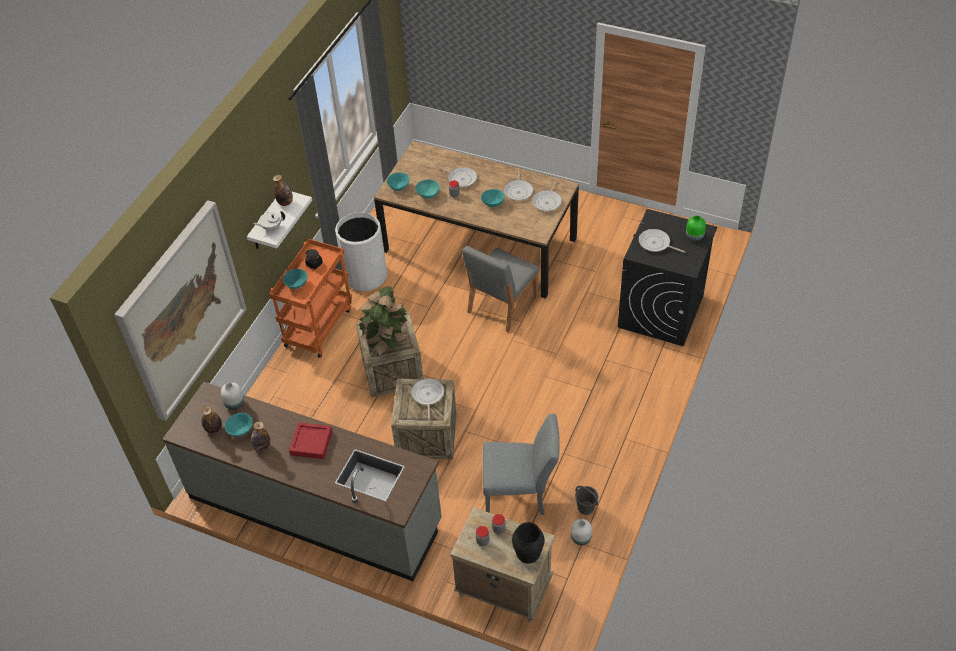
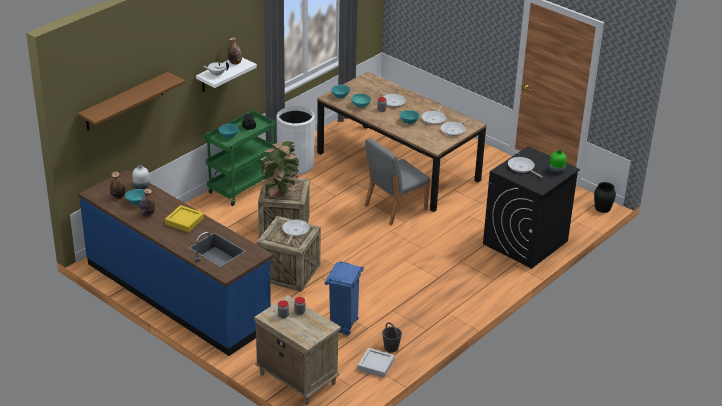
camera: 15 degrees right, 15 degrees down
picture [114,200,247,421] -> brown shelf [78,72,185,130]
grey counter [163,382,442,581] -> blue counter [79,169,273,356]
orange cart [269,239,352,358] -> green cart [204,110,276,206]
red tray [289,422,332,459] -> yellow tray [165,205,204,232]
grey chair [483,414,560,515] -> blue trash can [325,261,364,335]
black vase [512,522,544,564] -> black vase moved to [594,182,616,213]
white vase [571,519,592,545] -> grey tray [357,348,395,378]

